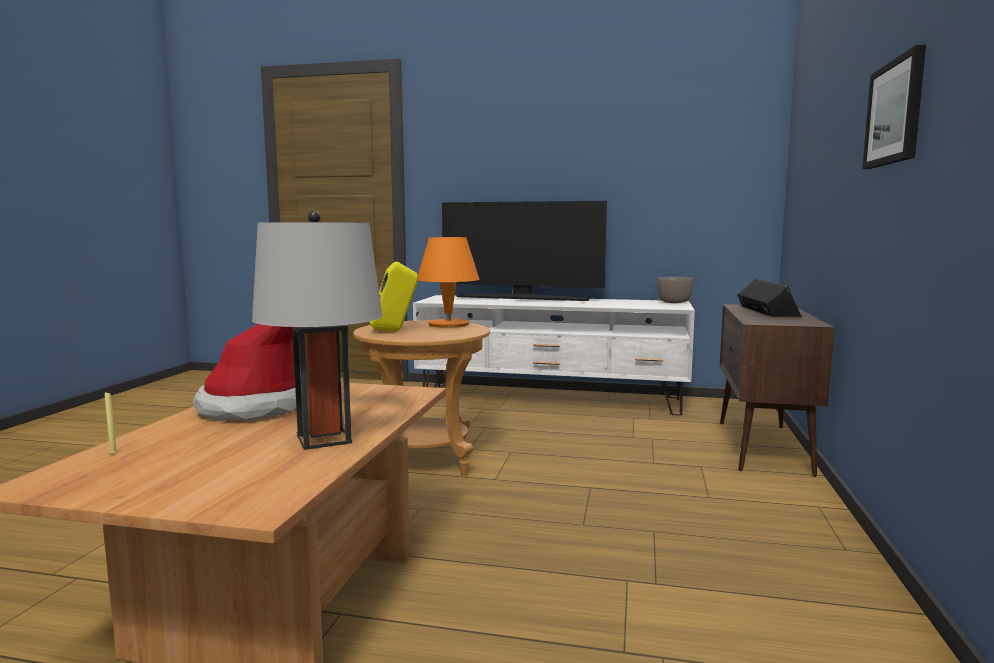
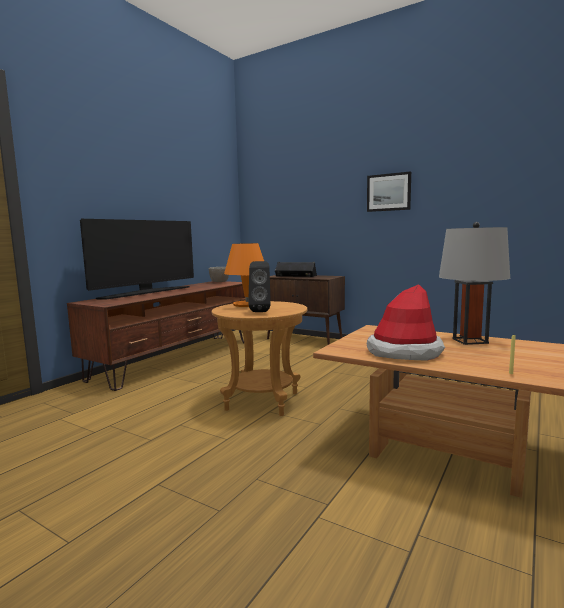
camera: 70 degrees left, 0 degrees up
yellow speaker [370,262,418,332] -> black speaker [248,261,271,312]
white tv stand [413,295,695,416] -> brown tv stand [67,281,246,391]

